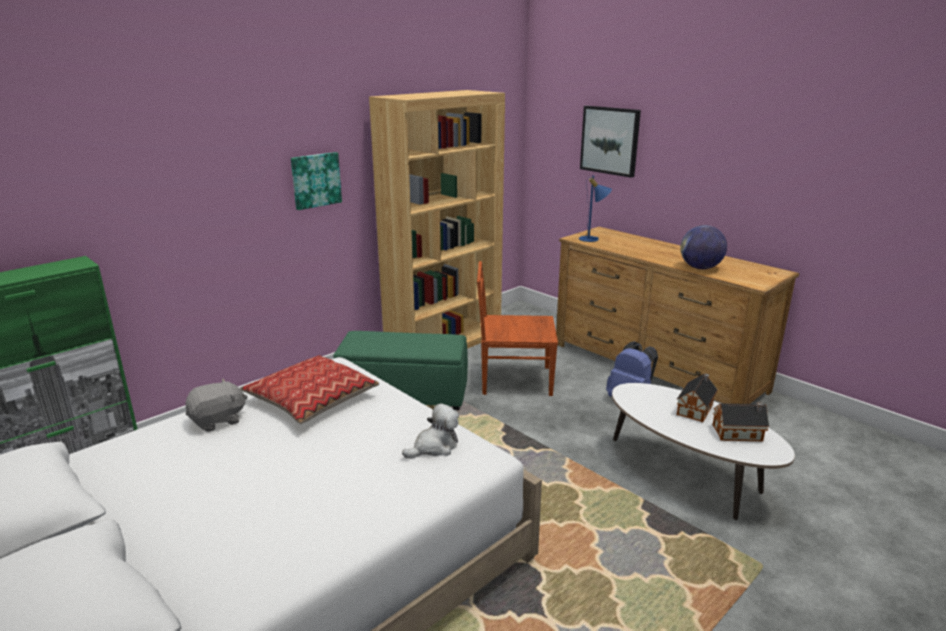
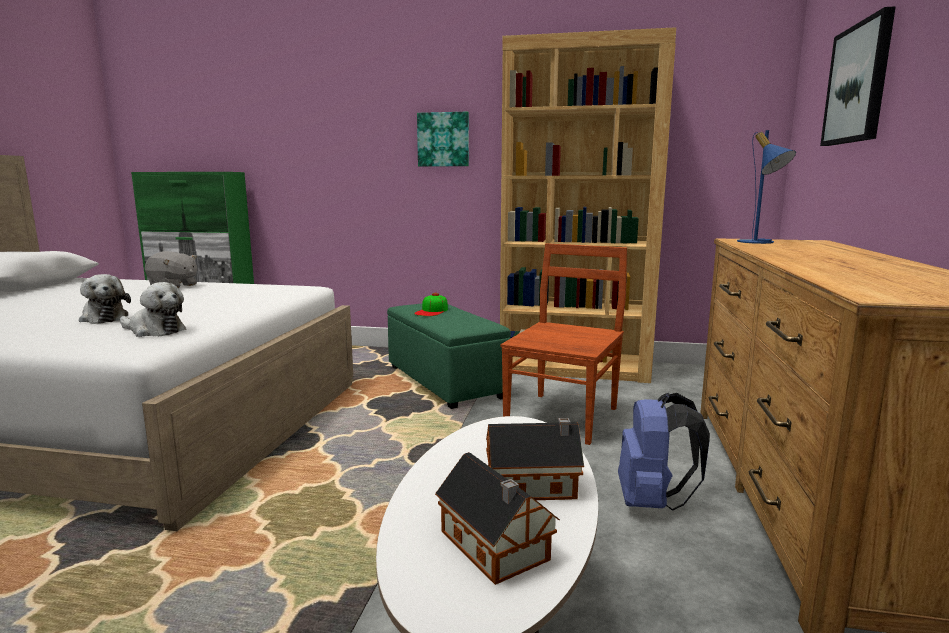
camera: 55 degrees right, 10 degrees down
pillow [240,355,379,424] -> none
brown chair [477,261,558,396] -> brown chair turned 60 degrees clockwise [501,243,627,445]
globe [680,225,727,269] -> none
none -> plush toy [79,274,131,324]
none -> cap [414,293,448,316]

